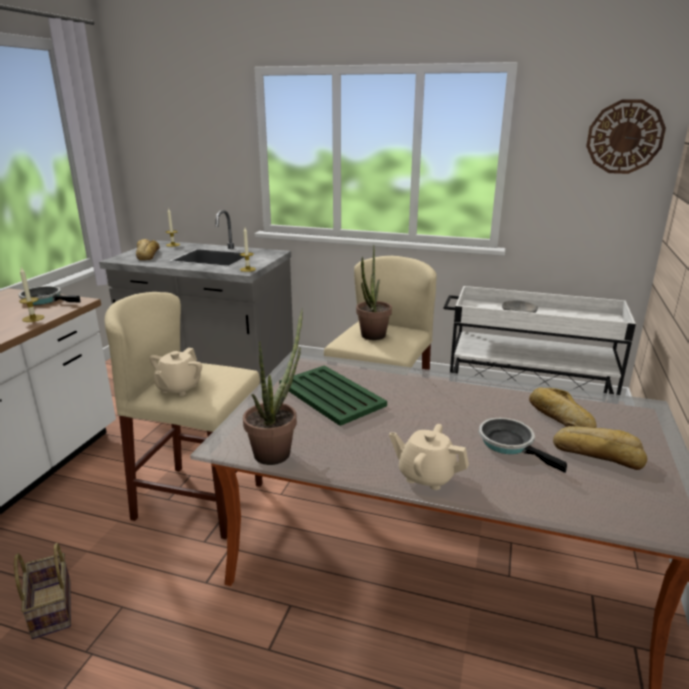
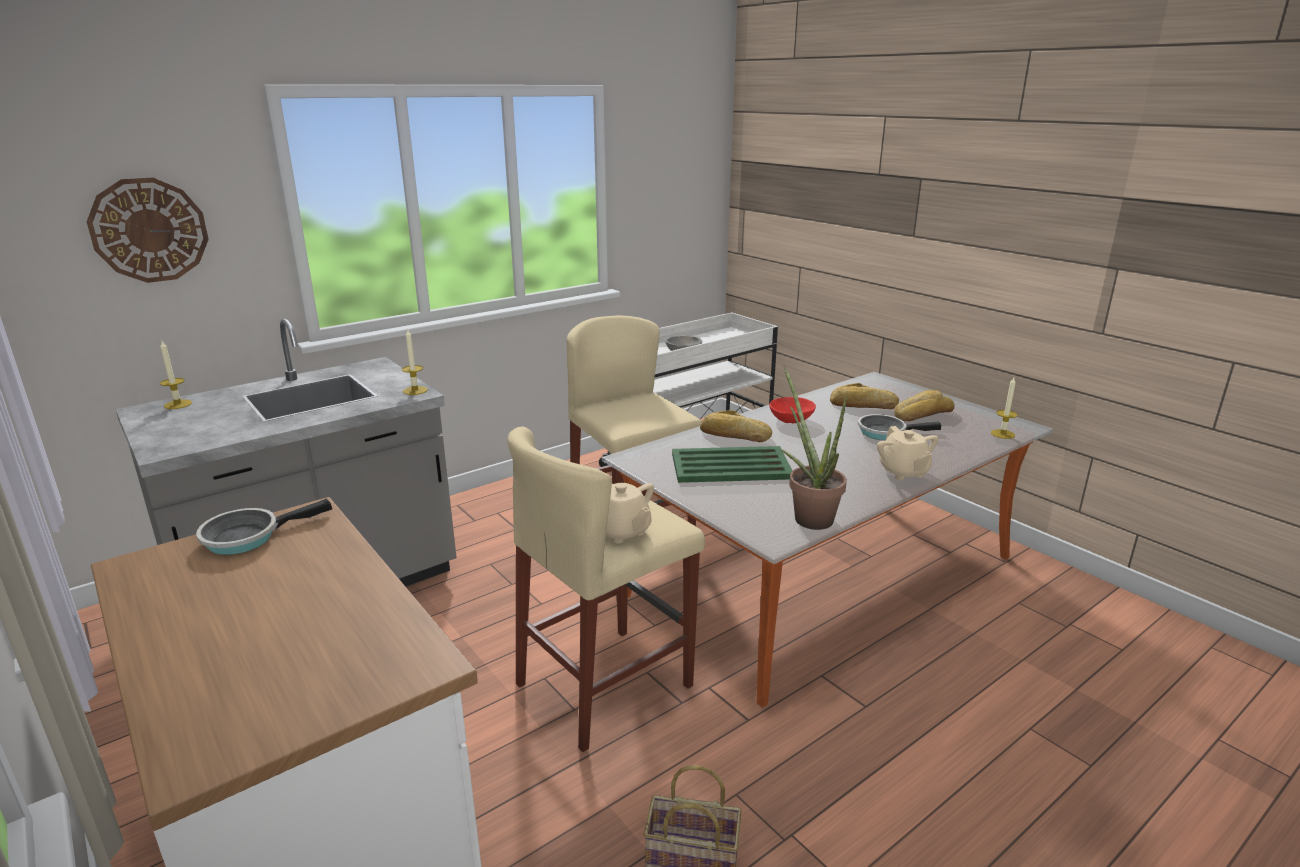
camera: 55 degrees left, 0 degrees up
candle [19,267,44,322] -> candle moved to [991,377,1017,439]
bread [136,239,160,260] -> bread moved to [700,410,772,442]
potted plant [356,245,392,340] -> none
beige teapot [389,424,469,490] -> beige teapot turned 75 degrees counterclockwise [877,426,939,480]
wall clock [586,100,666,174] -> wall clock moved to [87,177,209,283]
none -> red bowl [769,397,816,424]

